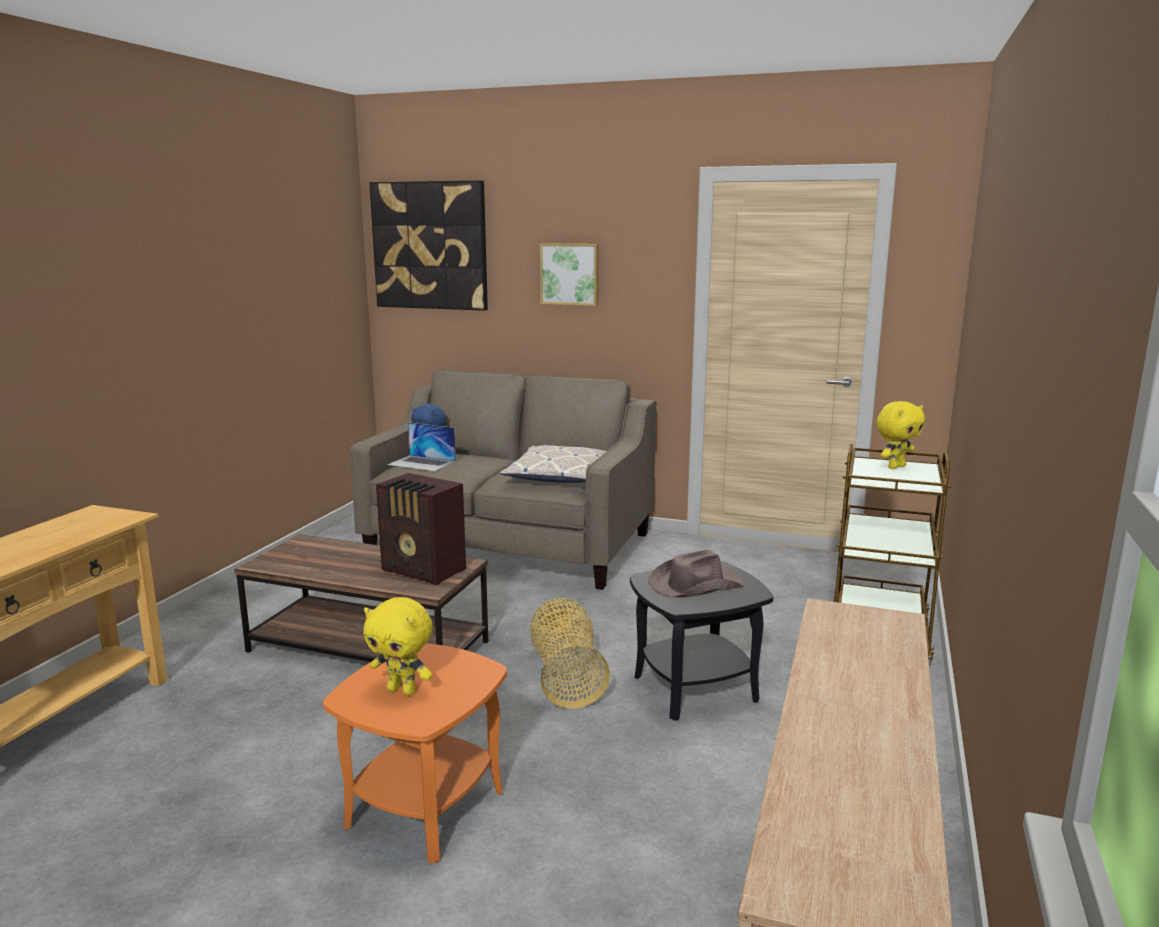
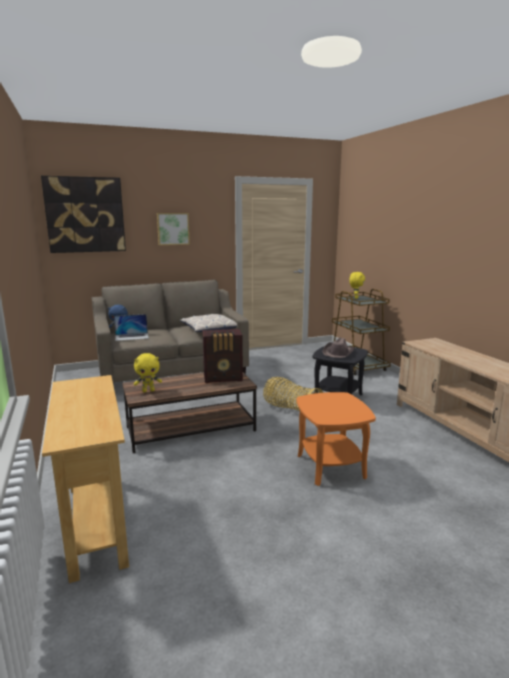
camera: 40 degrees left, 0 degrees up
yellow plush toy [364,597,433,696] -> yellow plush toy moved to [134,353,162,392]

